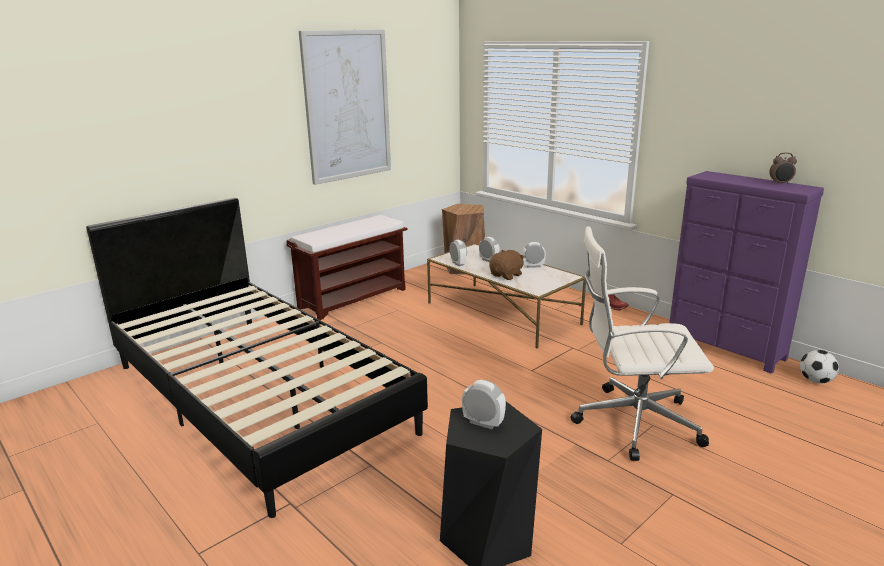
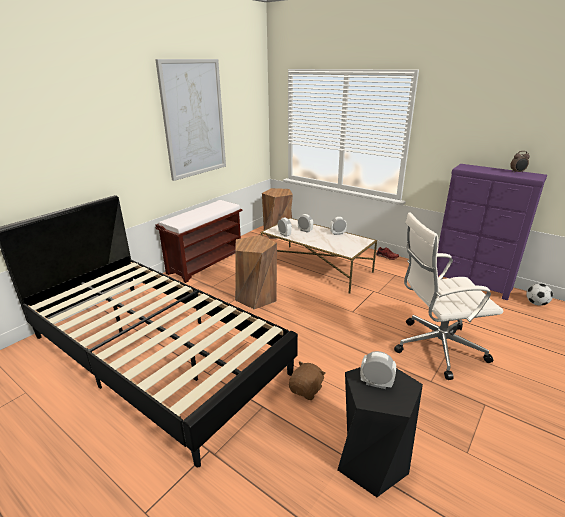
camera: 10 degrees left, 5 degrees up
brown plush toy [489,250,525,280] -> brown plush toy moved to [289,361,326,400]
none -> brown stool [235,235,277,309]

